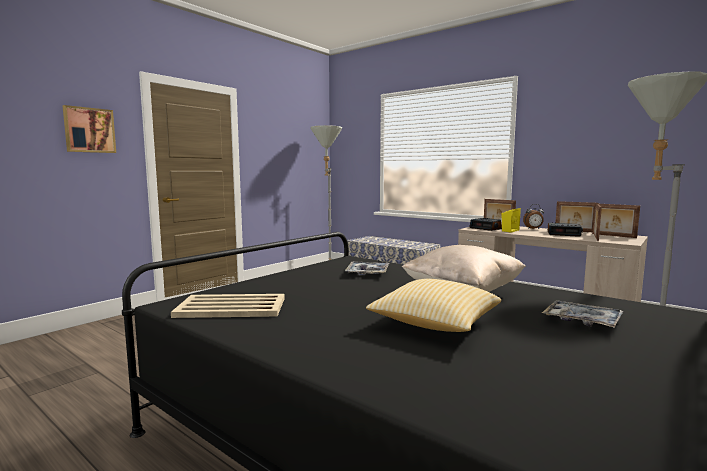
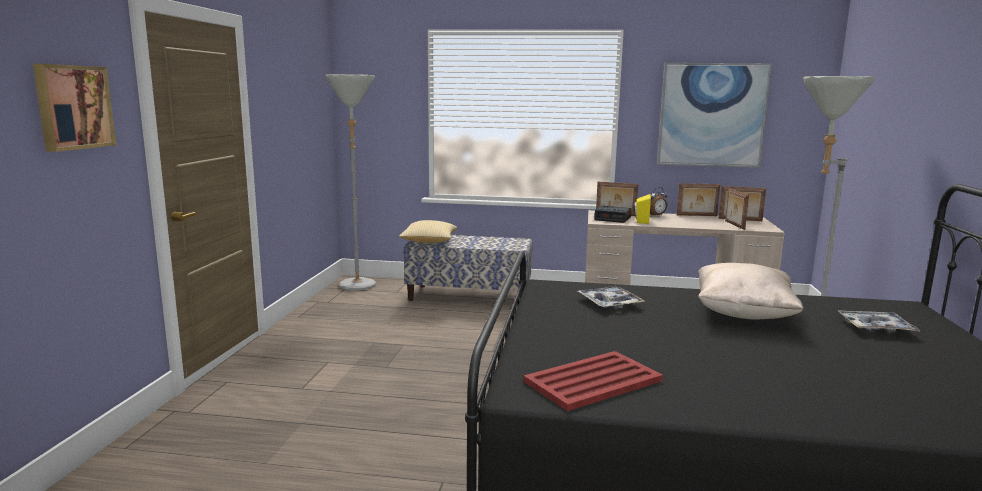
camera: 30 degrees left, 5 degrees up
beige tray [171,294,285,318] -> red tray [523,351,663,411]
pillow [366,279,501,332] -> pillow moved to [399,220,457,243]
alarm clock [548,223,583,237] -> none
none -> picture [657,63,772,168]

